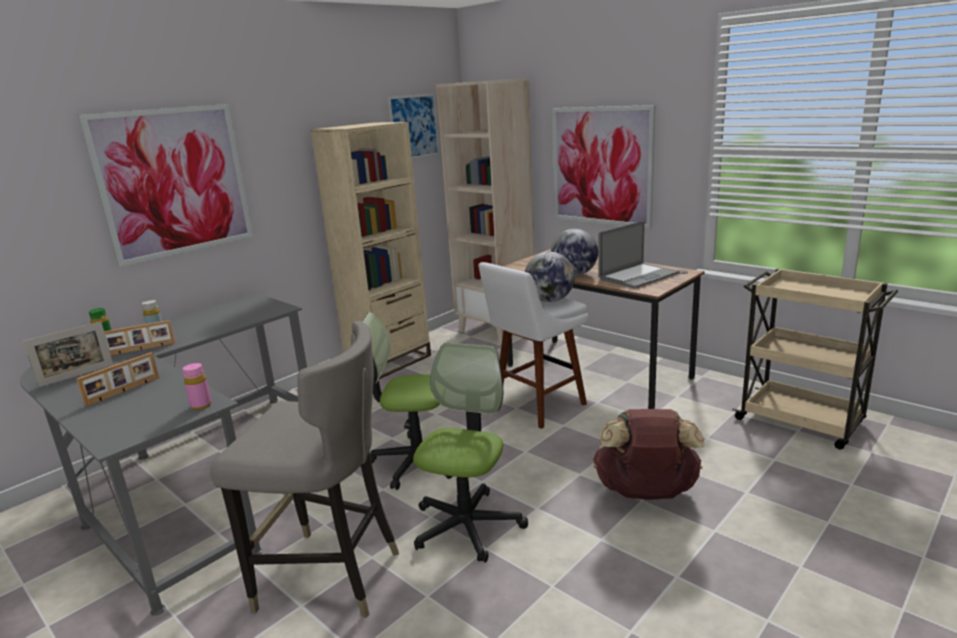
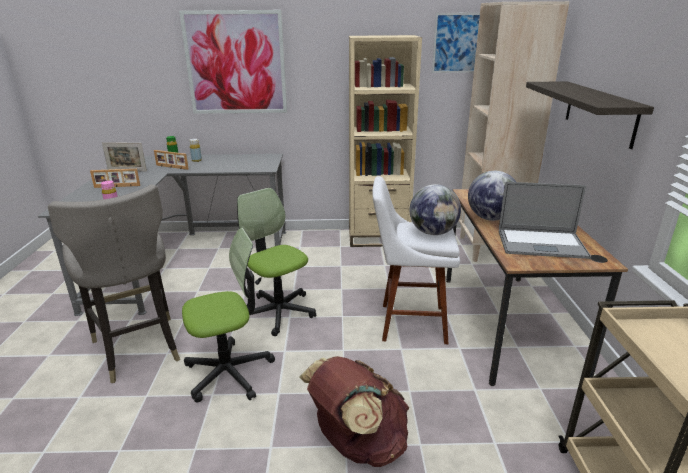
camera: 45 degrees right, 5 degrees up
picture [552,105,655,229] -> shelf [526,81,654,149]

